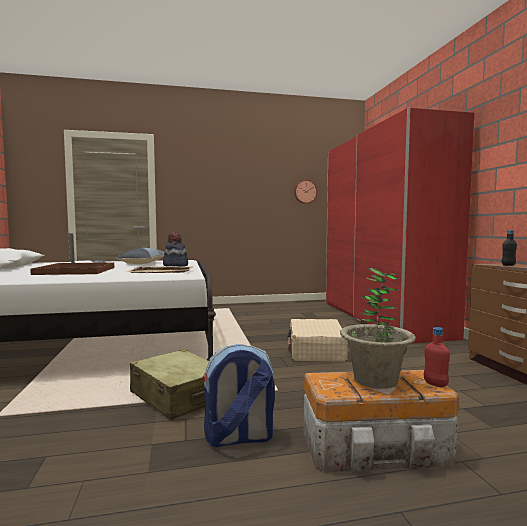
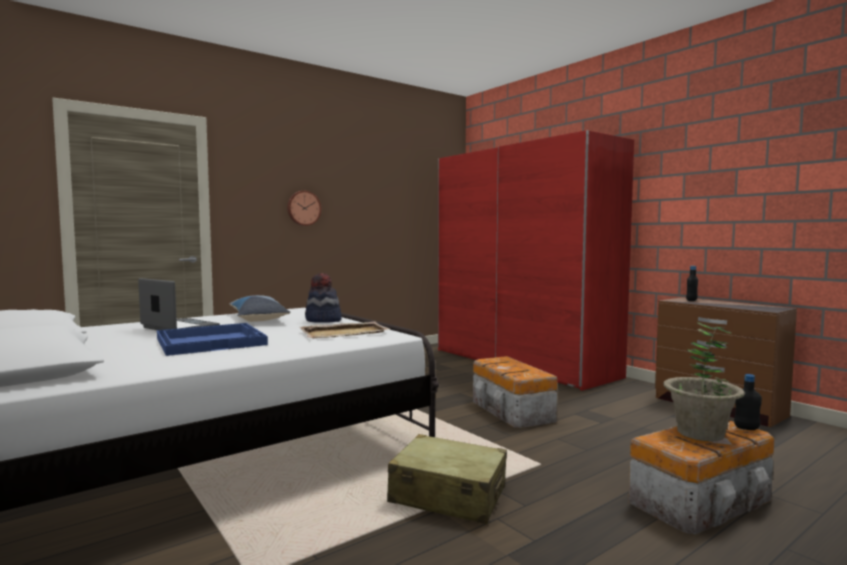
camera: 25 degrees left, 0 degrees up
brown tray [30,263,114,275] -> blue tray [157,323,268,356]
backpack [202,344,275,447] -> none
beige suitcase [287,319,348,362] -> storage box [473,356,557,428]
wall clock [294,180,317,204] -> wall clock moved to [287,191,321,226]
red bottle [424,327,450,387] -> black bottle [734,374,762,430]

